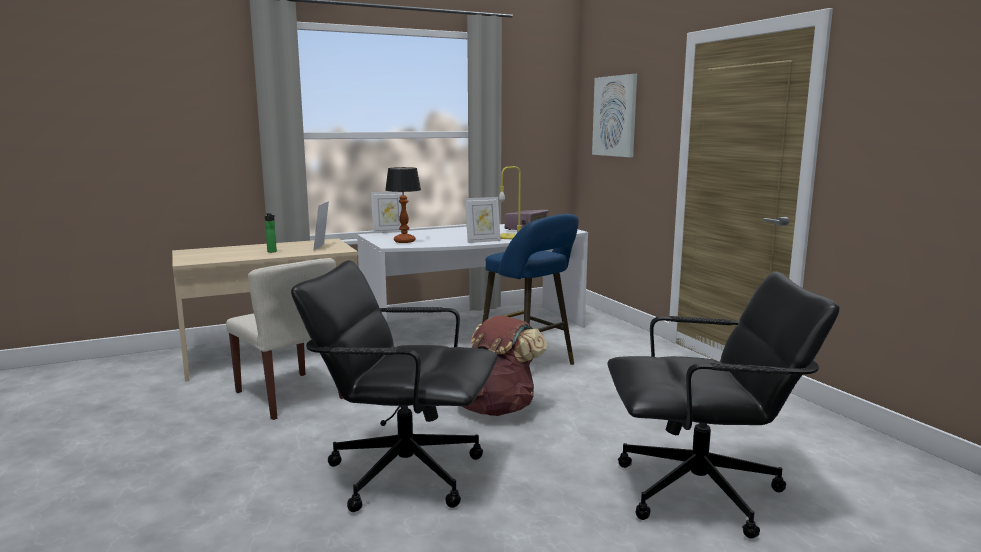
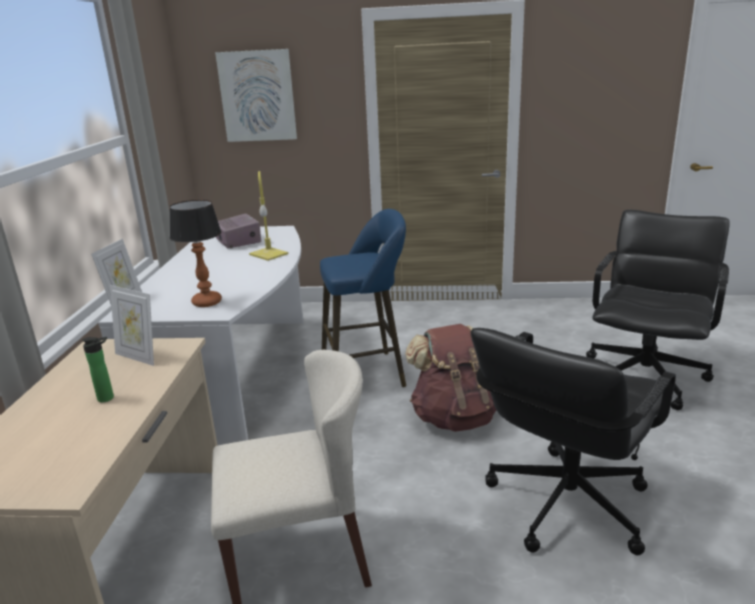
camera: 60 degrees left, 10 degrees up
picture frame [465,197,501,243] -> none

